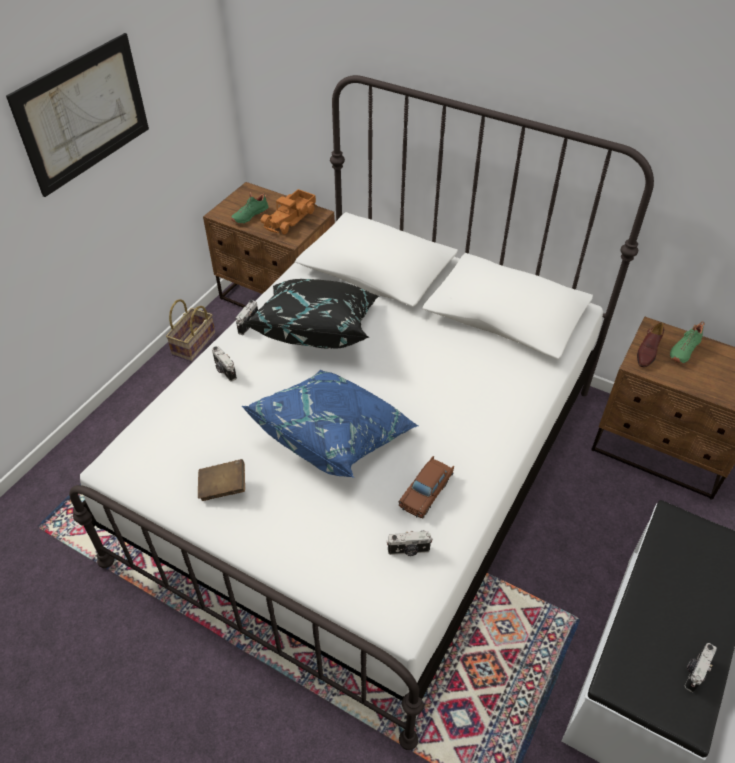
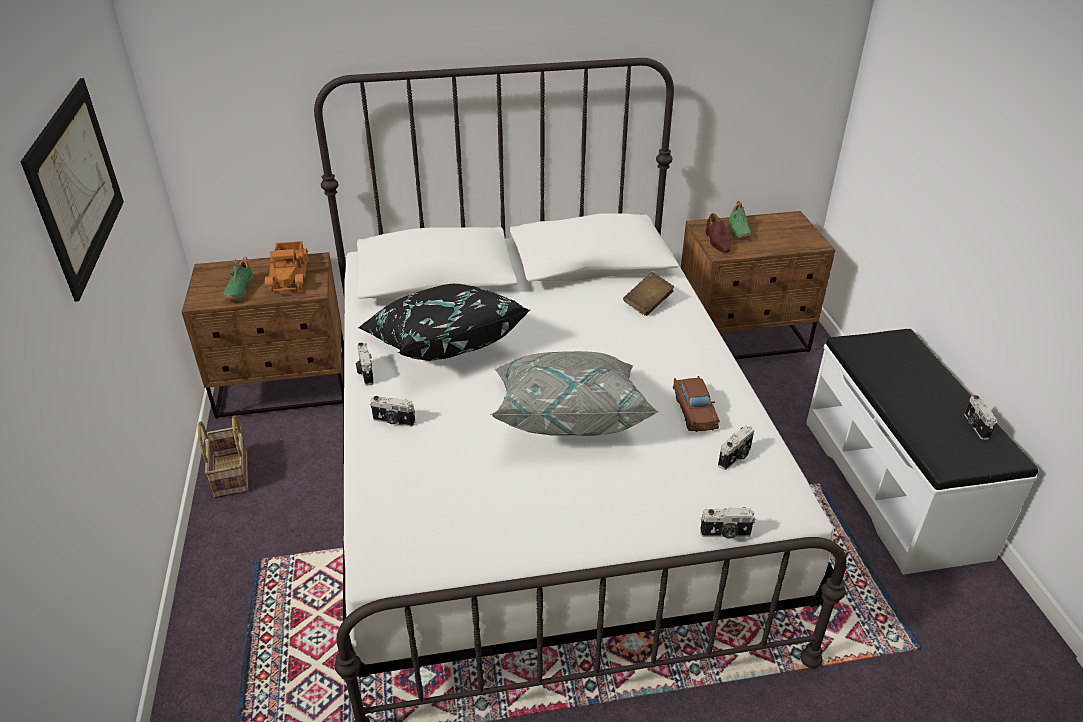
camera: 40 degrees left, 10 degrees down
brown book [198,459,245,501] -> brown book moved to [623,272,674,316]
blue pillow [242,370,419,478] -> grey pillow [490,351,660,436]
none -> camera [700,507,756,538]

